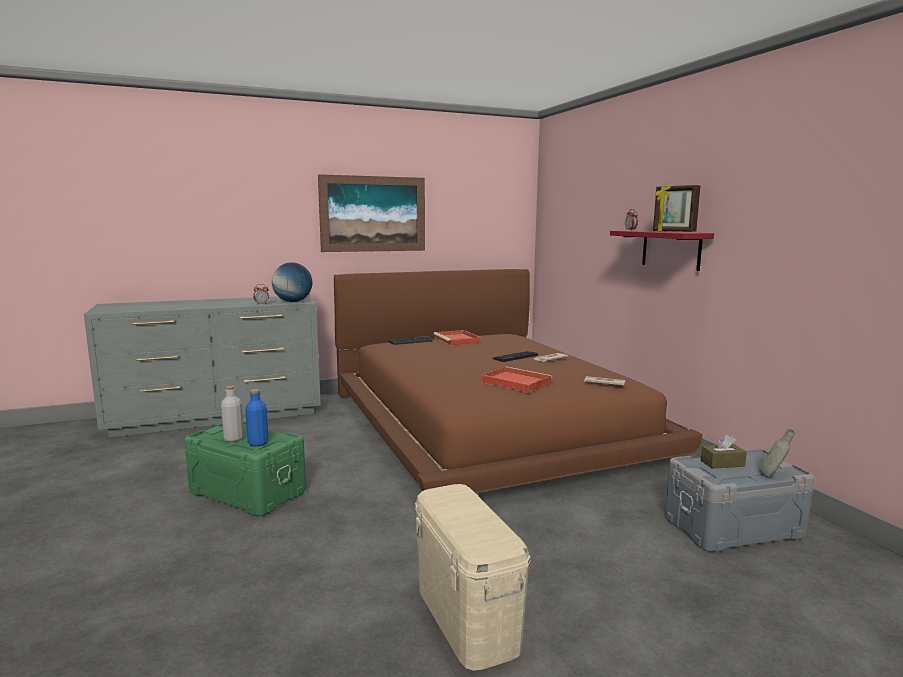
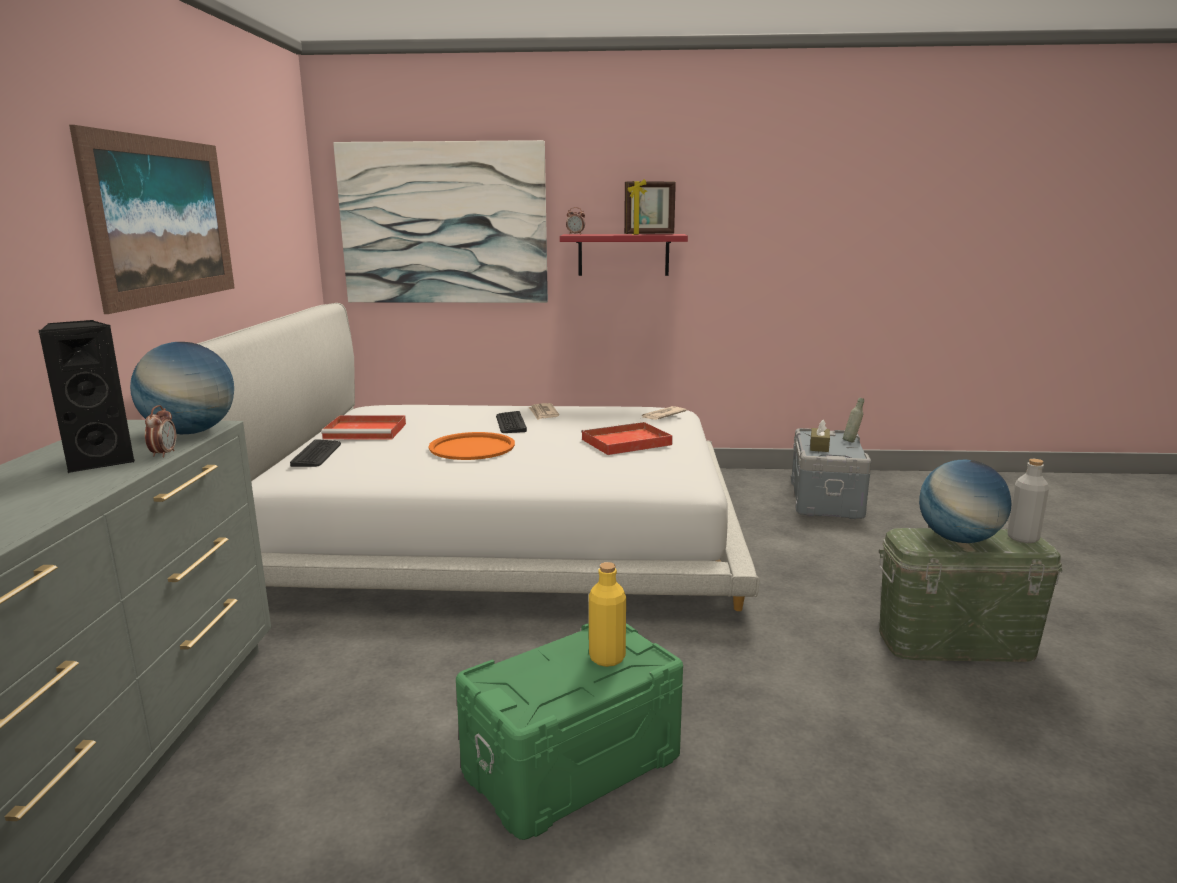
camera: 65 degrees left, 5 degrees up
grey bottle [221,386,244,442] -> grey bottle moved to [1007,459,1049,543]
blue bottle [245,389,269,446] -> yellow bottle [589,562,626,667]
brown bed [334,269,703,494] -> white bed [197,303,760,611]
beige storage box [415,484,531,671] -> green storage box [879,528,1063,662]
none -> black speaker [38,320,136,473]
none -> picture [333,140,548,303]
none -> orange tray [429,432,515,460]
none -> globe [919,459,1011,543]

